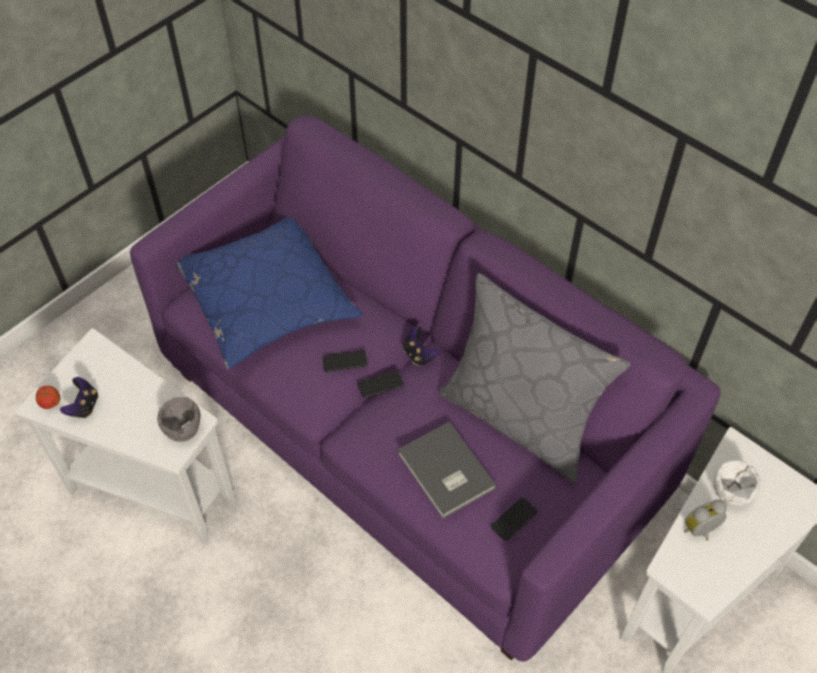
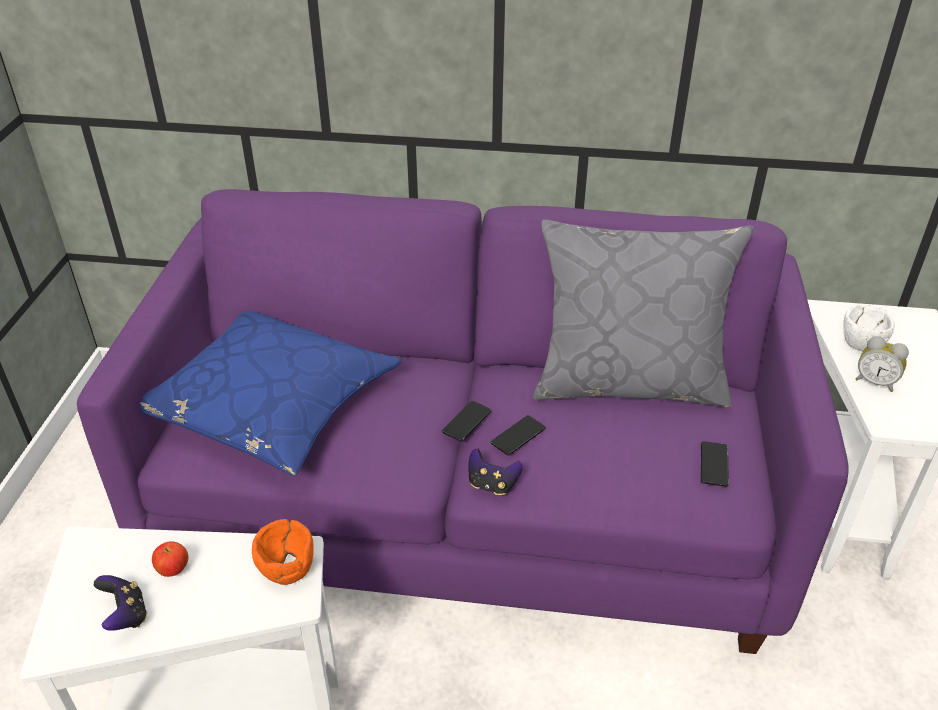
camera: 35 degrees left, 15 degrees down
apple [36,386,60,409] -> apple moved to [152,541,189,577]
grey bowl [157,397,200,441] -> orange bowl [252,519,314,585]
phone [322,350,368,372] -> phone moved to [491,415,546,455]
grey book [398,422,497,518] -> none
game controller [403,326,439,366] -> game controller moved to [468,449,523,495]
alarm clock [684,499,727,541] -> alarm clock turned 90 degrees counterclockwise [856,336,909,392]

